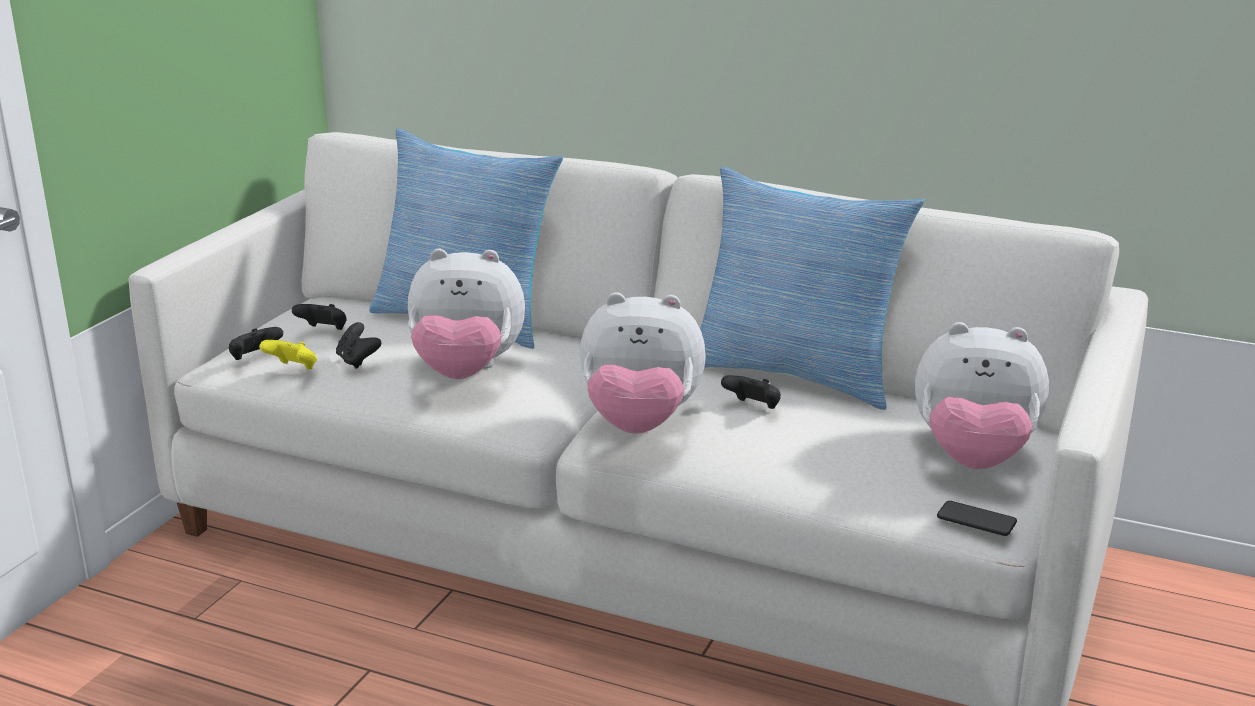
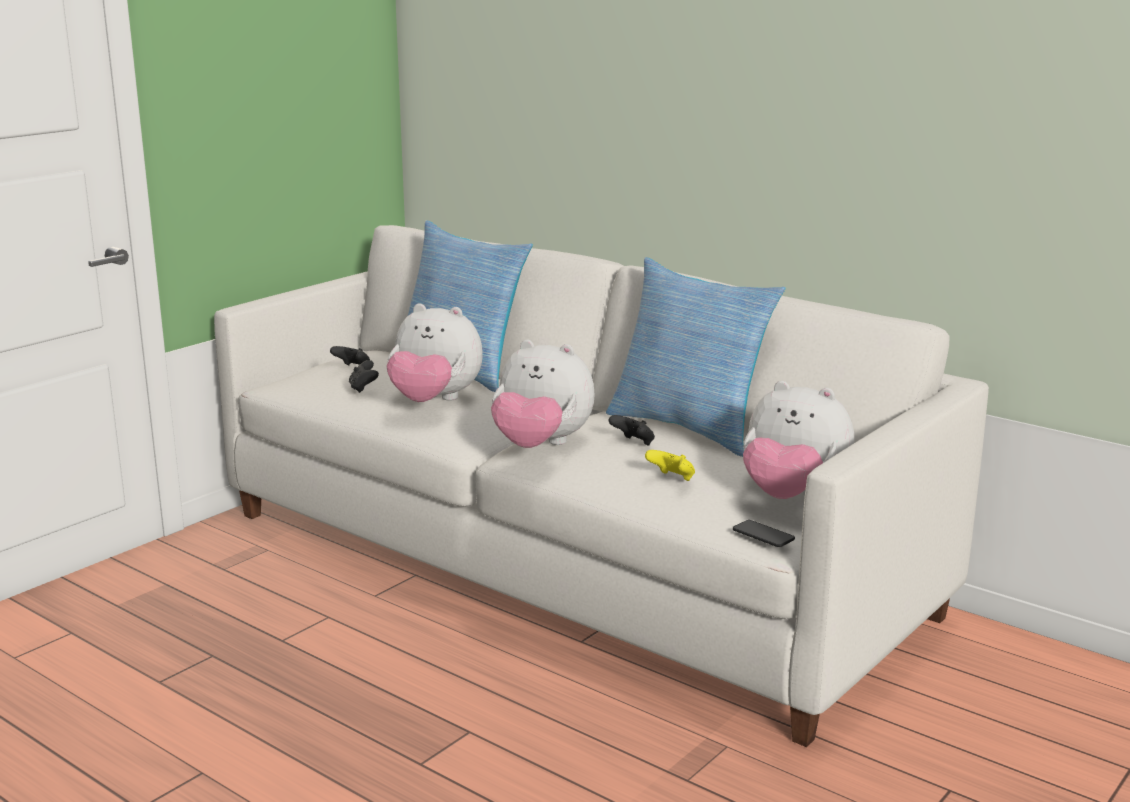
camera: 15 degrees right, 5 degrees down
black game controller [229,327,283,360] -> none
yellow game controller [259,340,317,370] -> yellow game controller moved to [645,450,695,481]

